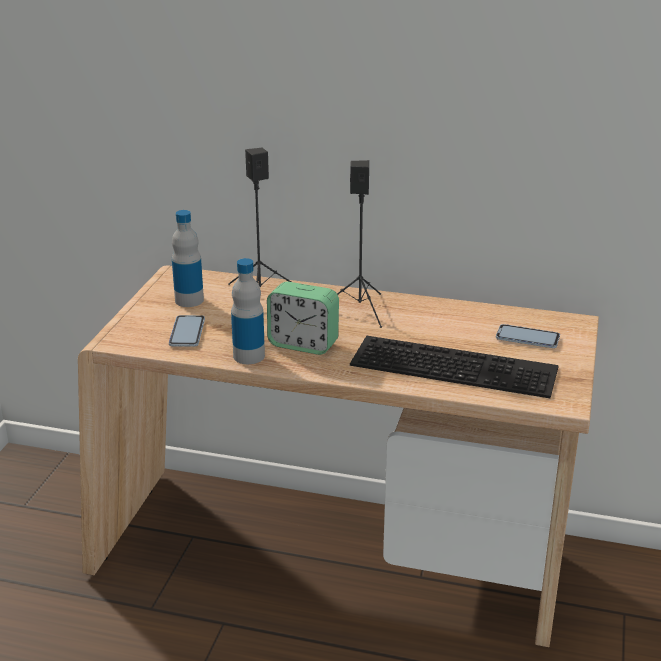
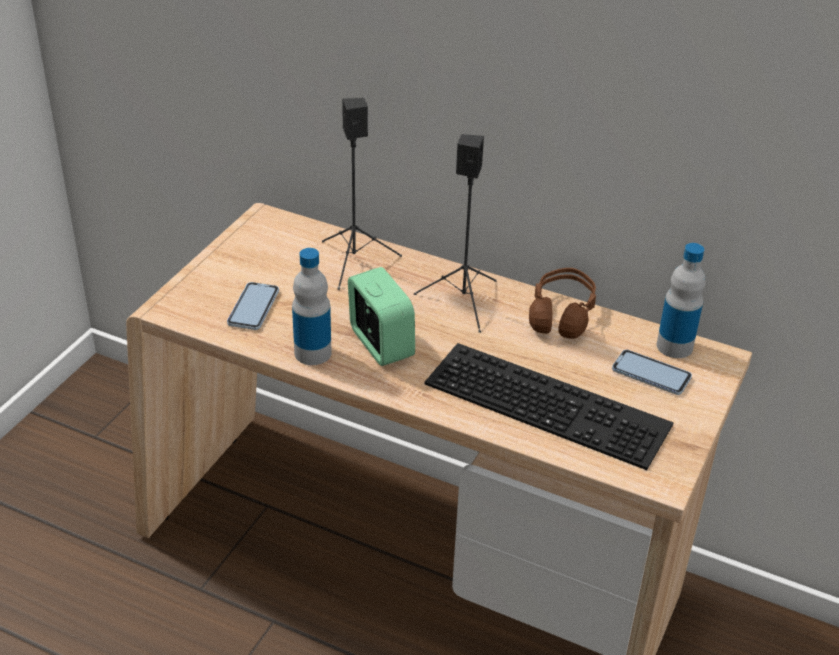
camera: 10 degrees right, 10 degrees up
bottle [172,210,204,307] -> bottle moved to [657,243,705,358]
alarm clock [267,281,339,355] -> alarm clock turned 150 degrees counterclockwise [348,267,415,366]
none -> brown headphones [529,268,596,339]

